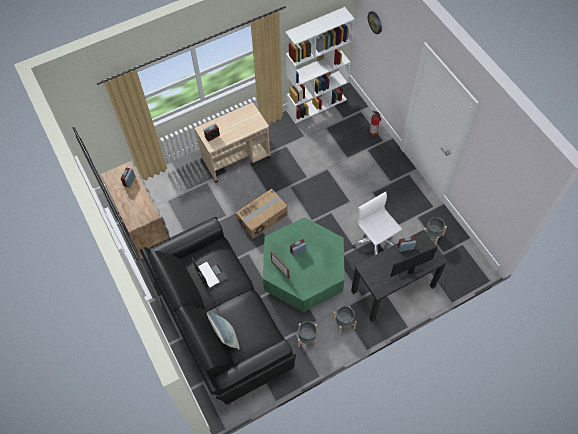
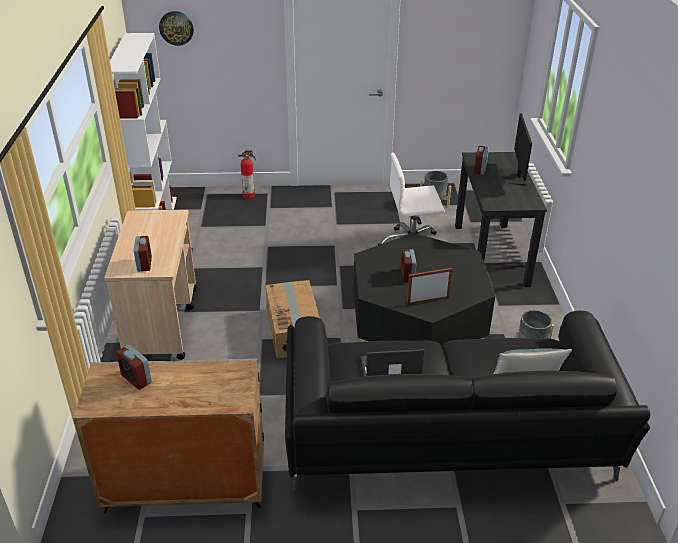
camera: 65 degrees left, 25 degrees down
green coffee table [263,217,345,312] -> black coffee table [354,233,495,346]
grey planter [333,306,357,334] -> none

